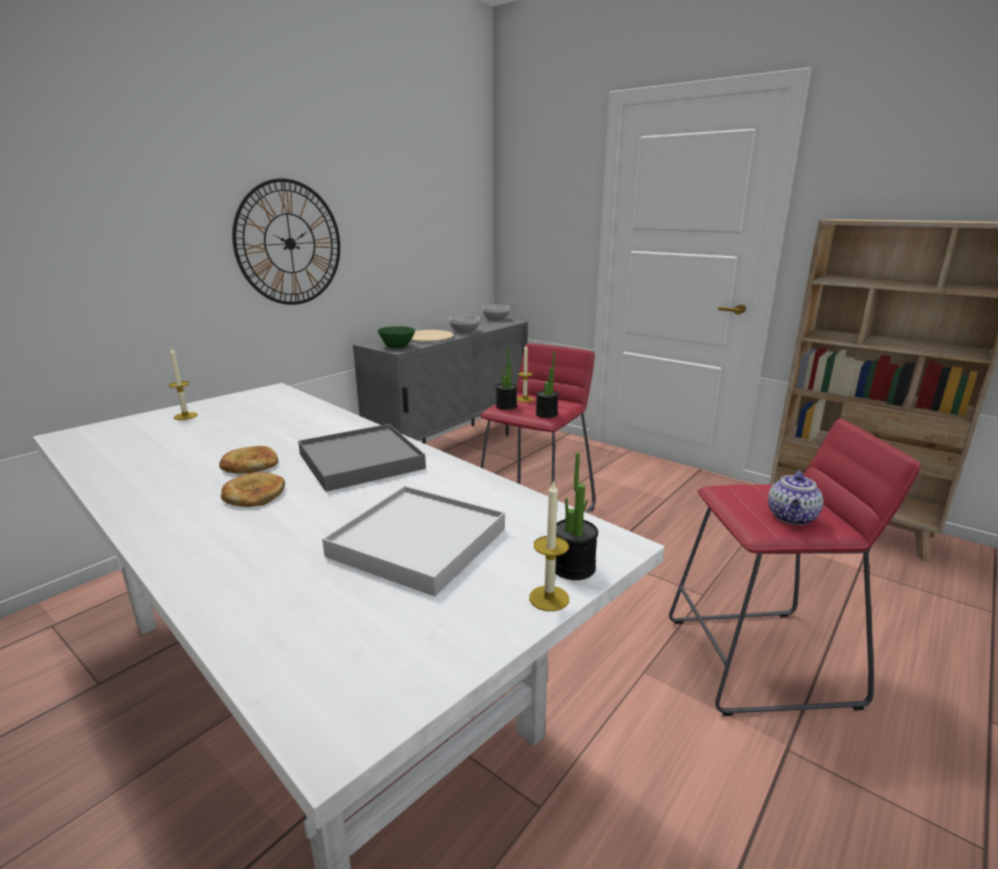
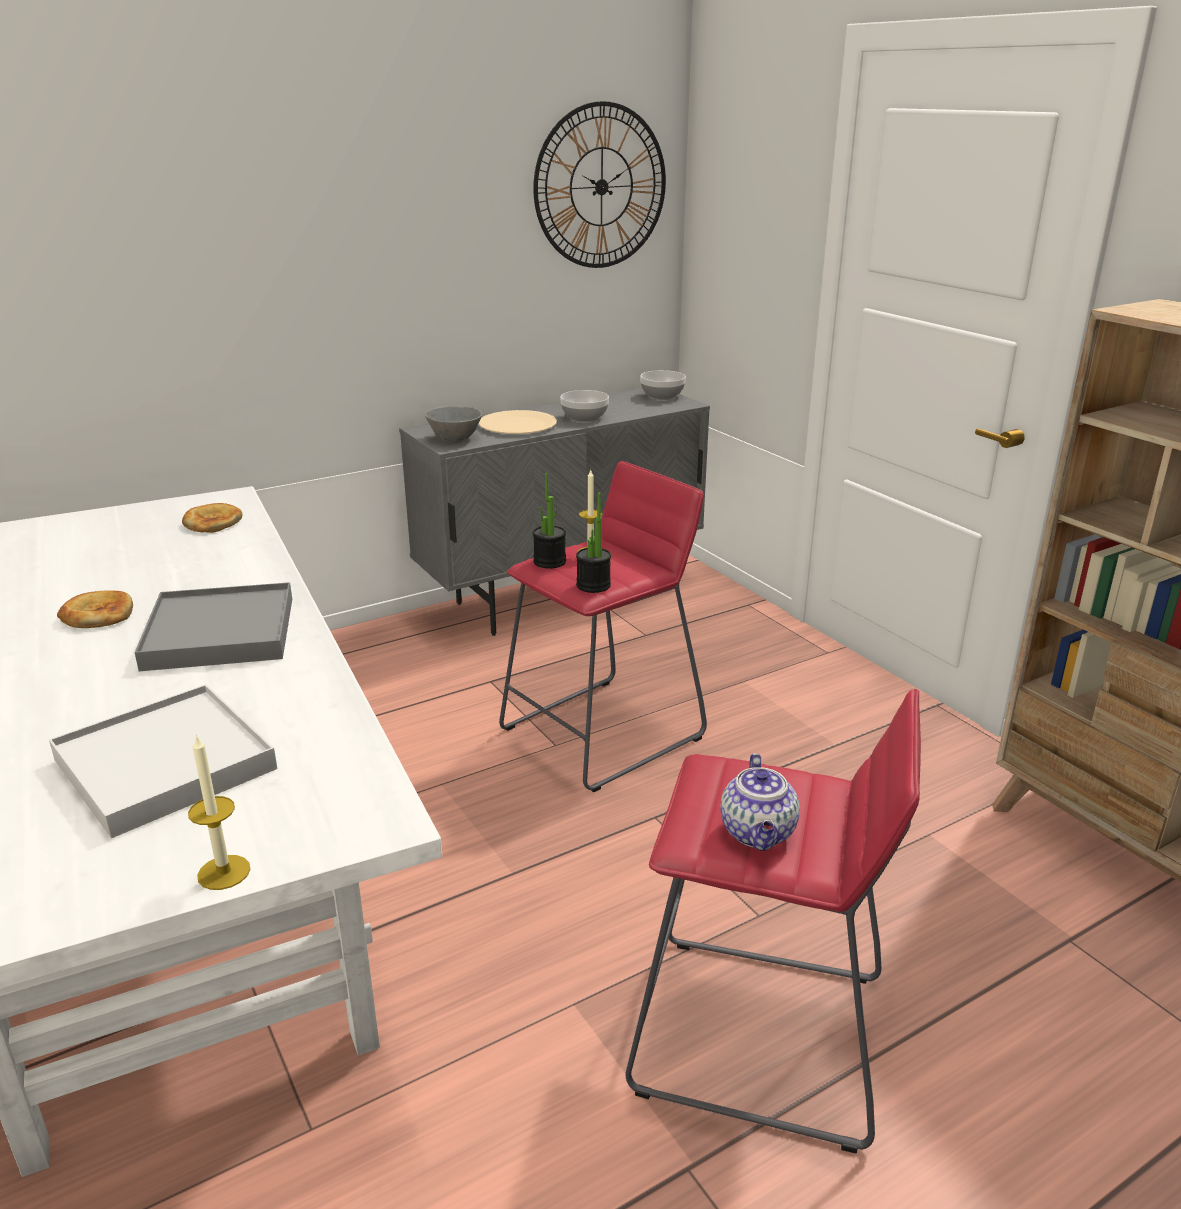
camera: 20 degrees right, 5 degrees up
candle [169,347,198,420] -> none
bread [221,472,285,507] -> bread moved to [182,503,242,533]
wall clock [232,178,340,305] -> wall clock moved to [533,101,666,268]
green bowl [377,326,415,348] -> grey bowl [424,406,482,442]
potted plant [555,453,598,580] -> none
teapot [768,470,824,525] -> teapot turned 45 degrees counterclockwise [720,753,800,851]

